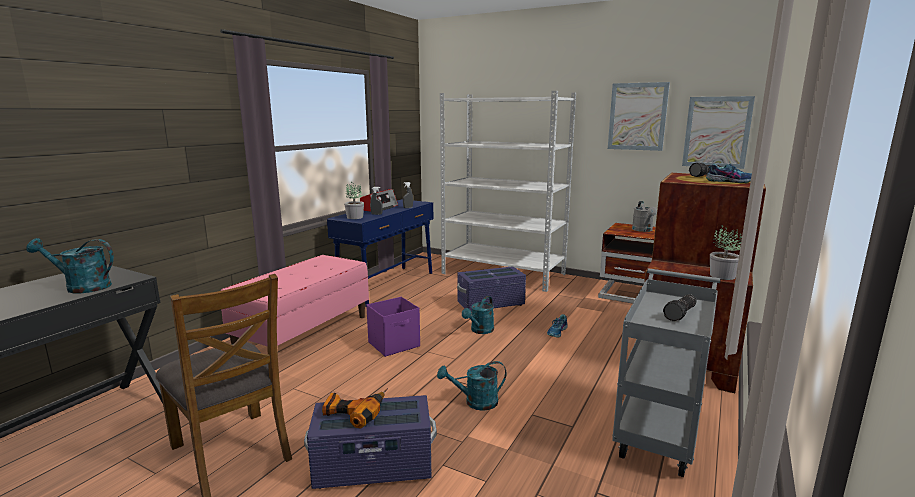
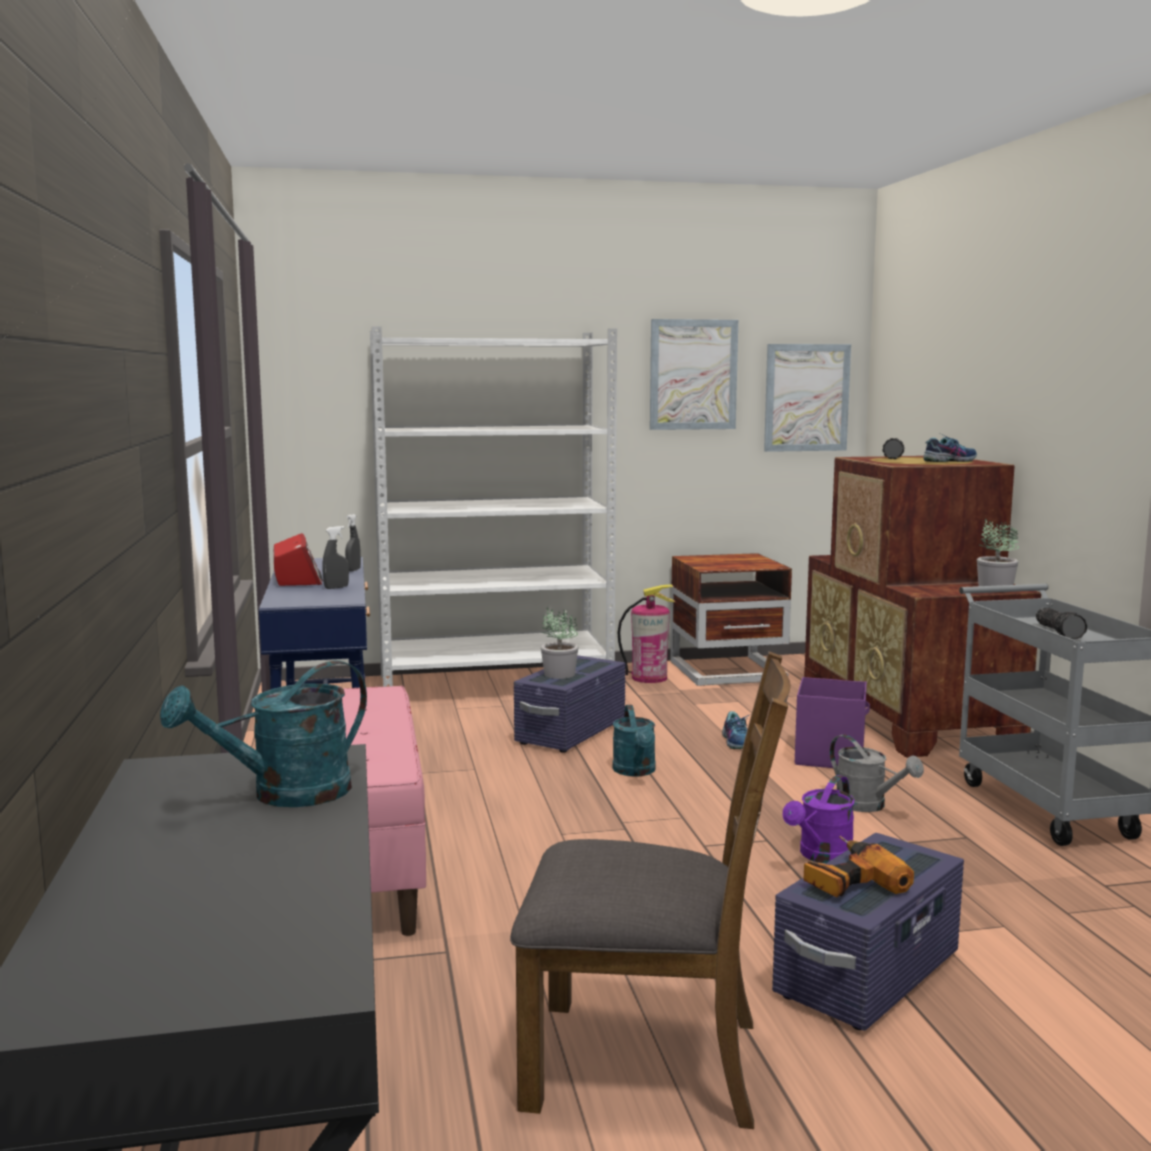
camera: 40 degrees left, 5 degrees down
potted plant [344,182,364,219] -> potted plant moved to [541,607,578,679]
purple storage box [366,297,420,357] -> purple storage box moved to [795,677,870,768]
turquoise watering can [437,361,506,411] -> purple watering can [783,775,855,863]
grey watering can [632,201,657,232] -> grey watering can moved to [830,734,924,812]
none -> fire extinguisher [617,585,675,683]

